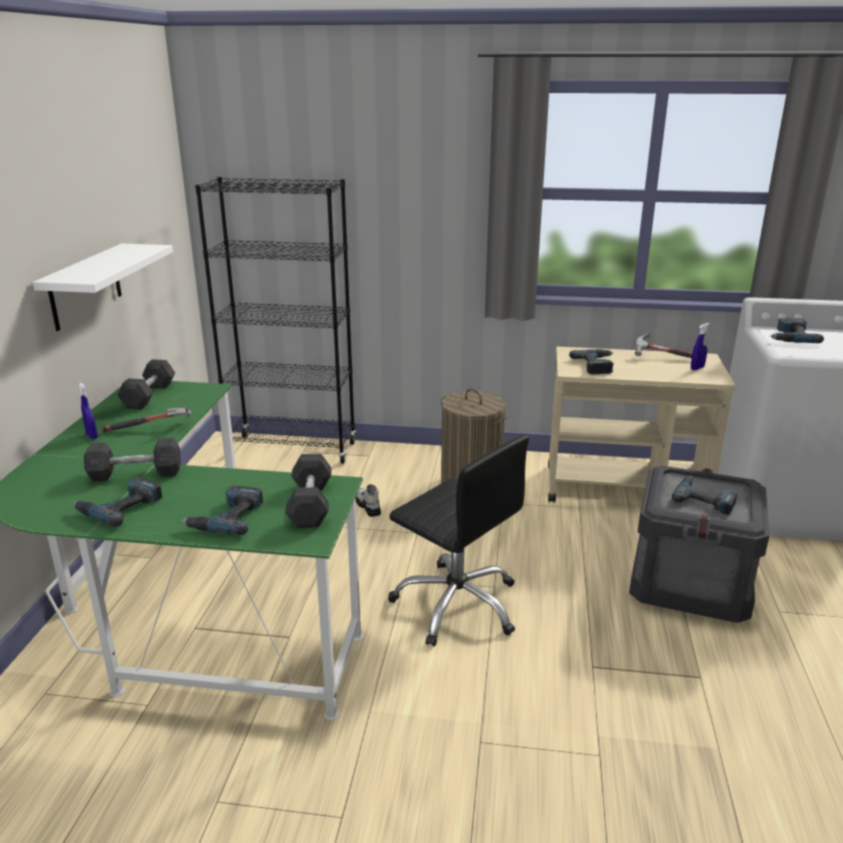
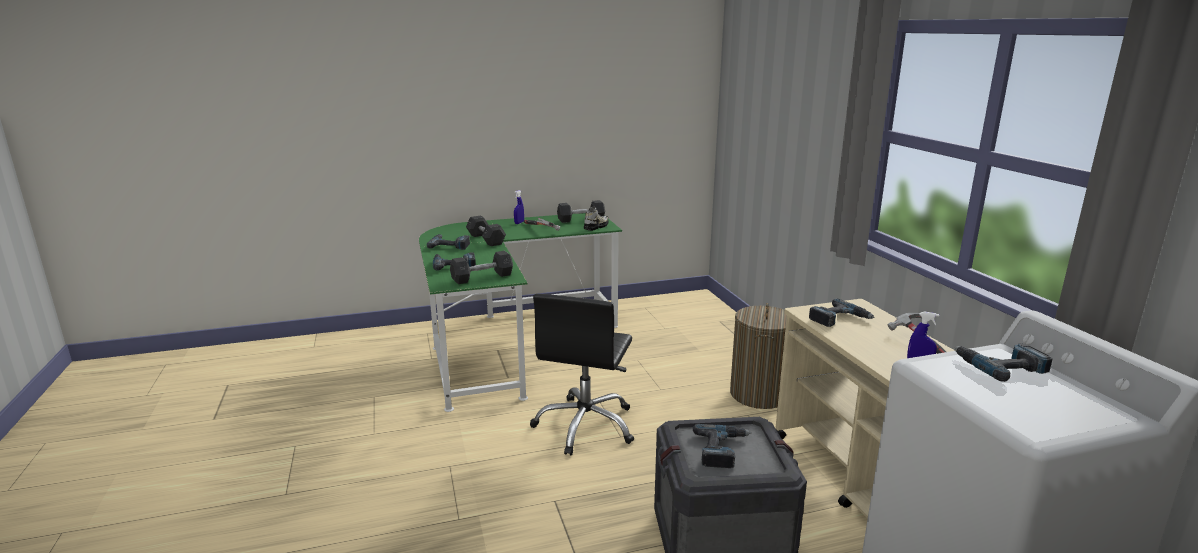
camera: 65 degrees right, 5 degrees down
white shelf [33,244,173,331] -> none
black bookcase [195,177,356,464] -> none
shoe [355,484,381,517] -> shoe moved to [584,207,609,231]

